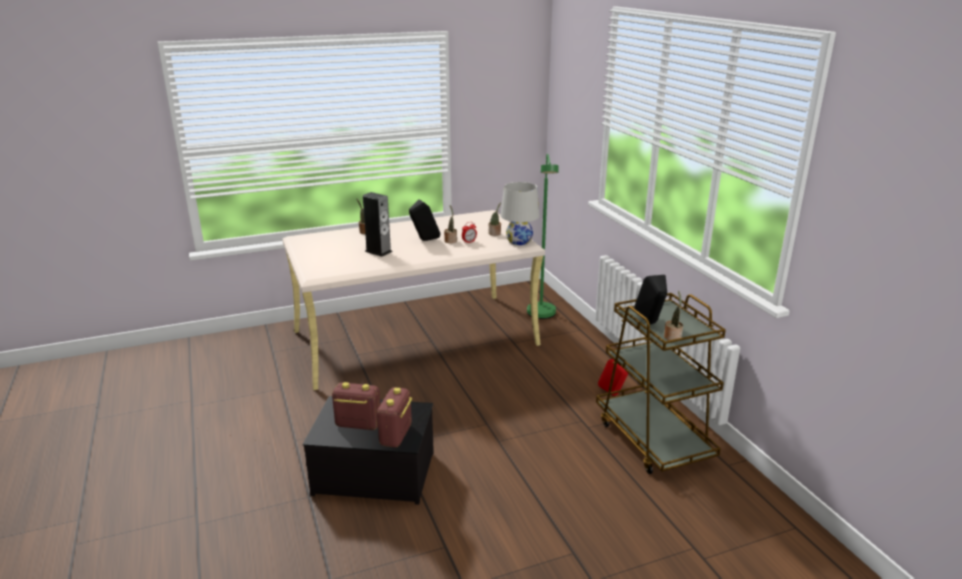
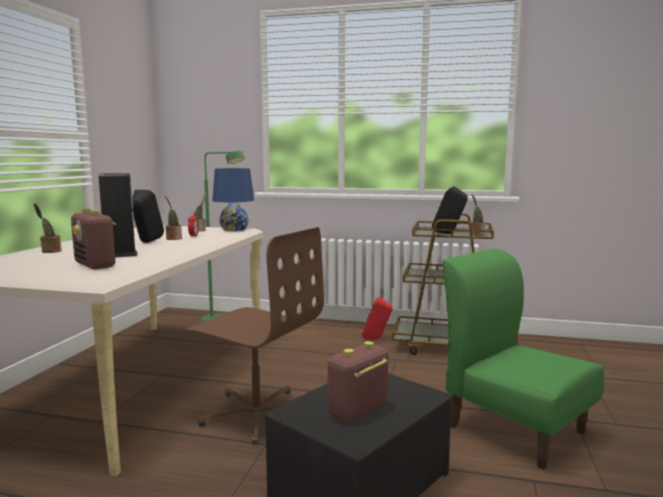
camera: 55 degrees left, 15 degrees down
radio [377,387,412,447] -> radio moved to [71,209,116,270]
white table lamp [500,182,540,245] -> blue table lamp [212,168,254,231]
none -> brown office chair [186,227,324,445]
none -> green chair [443,248,604,470]

